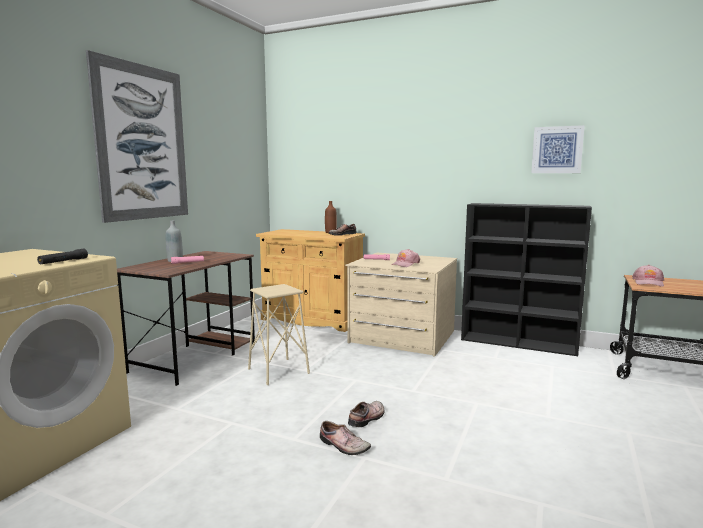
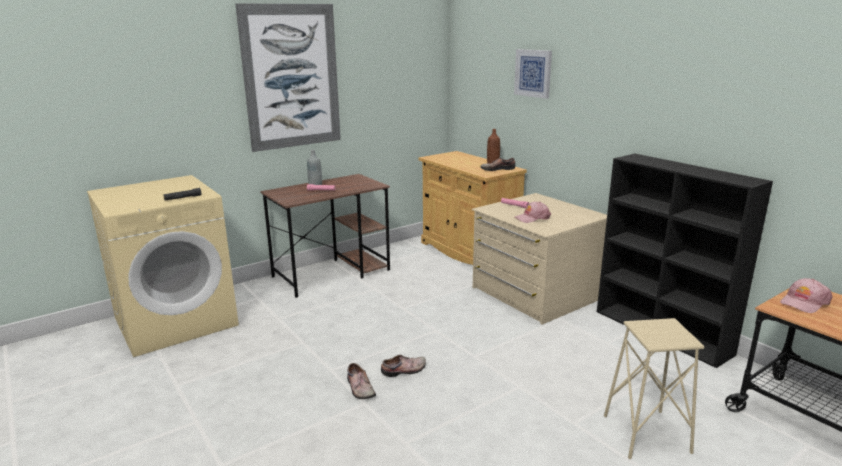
camera: 30 degrees right, 10 degrees up
beige stool [248,284,310,385] -> beige stool moved to [604,318,705,459]
picture [531,125,585,173] -> picture moved to [514,49,552,99]

